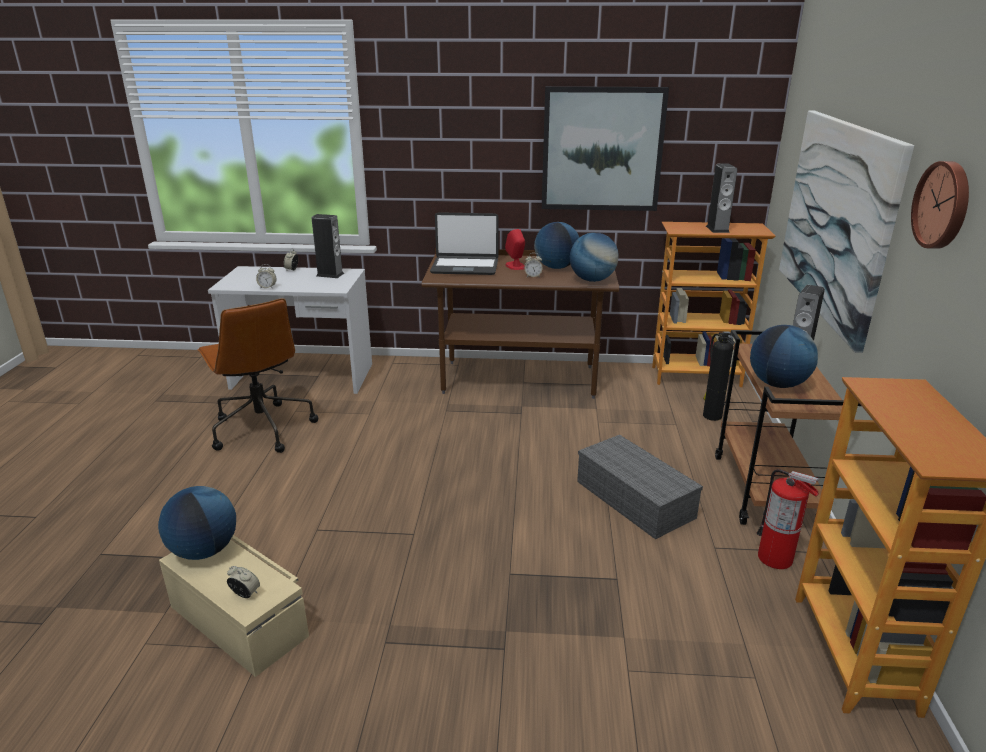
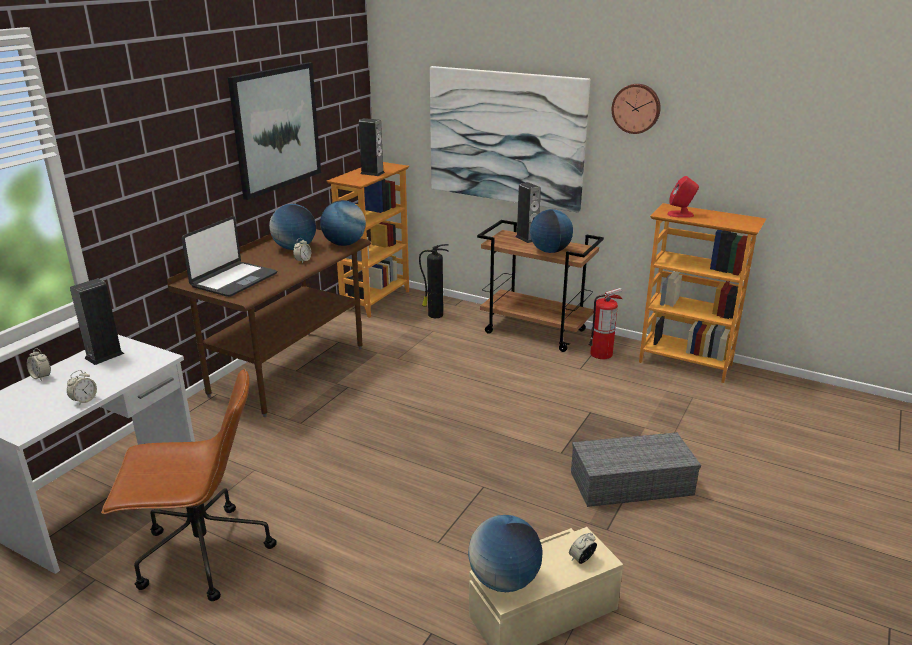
camera: 65 degrees left, 0 degrees up
red speaker [505,229,525,270] -> red speaker moved to [667,176,699,218]
grey storage box [577,435,703,539] -> grey storage box moved to [571,432,701,507]

